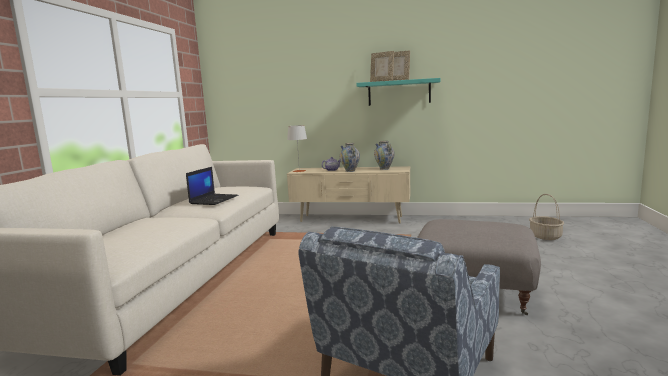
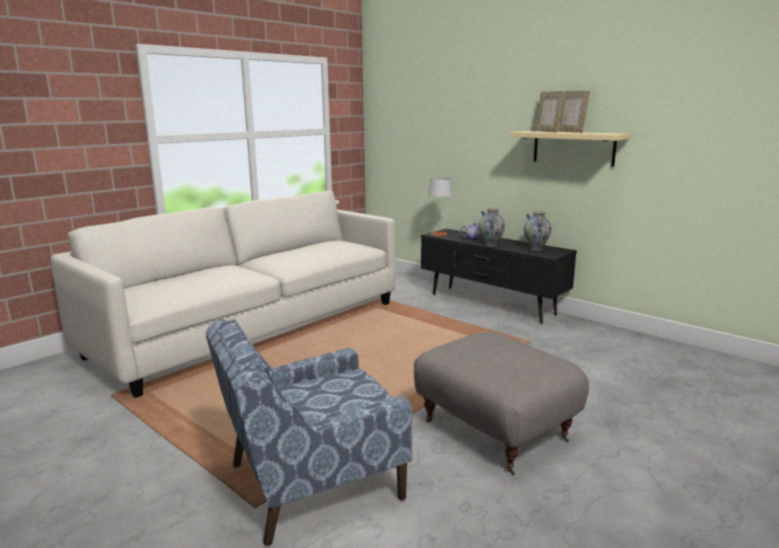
camera: 30 degrees right, 5 degrees up
laptop [186,167,238,205] -> none
beige tv stand [287,166,411,223] -> black tv stand [421,229,577,324]
turquoise shelf [356,78,440,106] -> beige shelf [510,131,630,166]
basket [529,194,564,240] -> none

